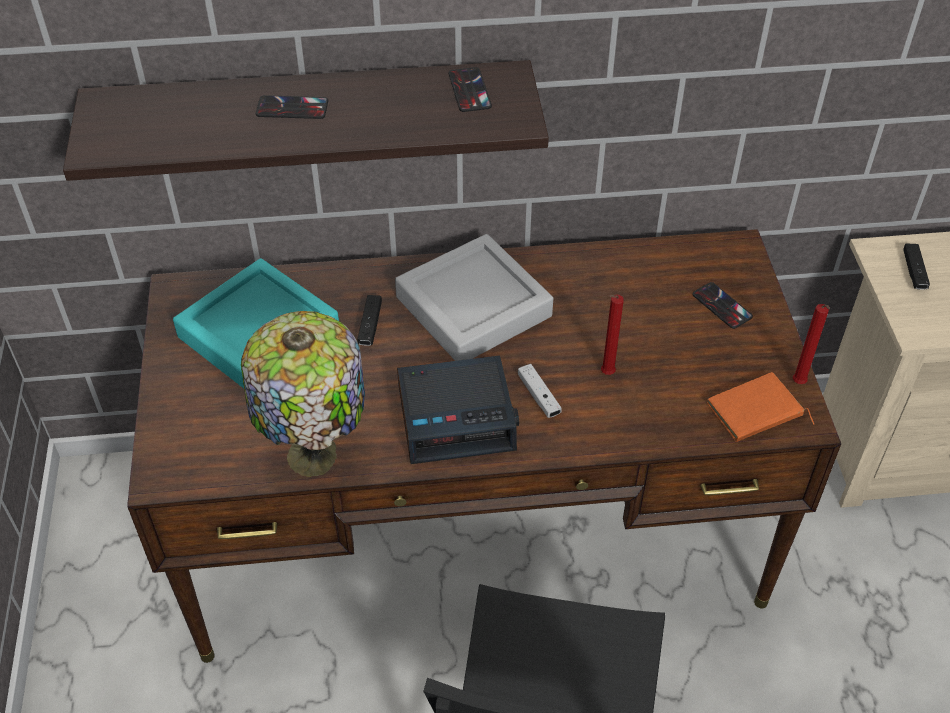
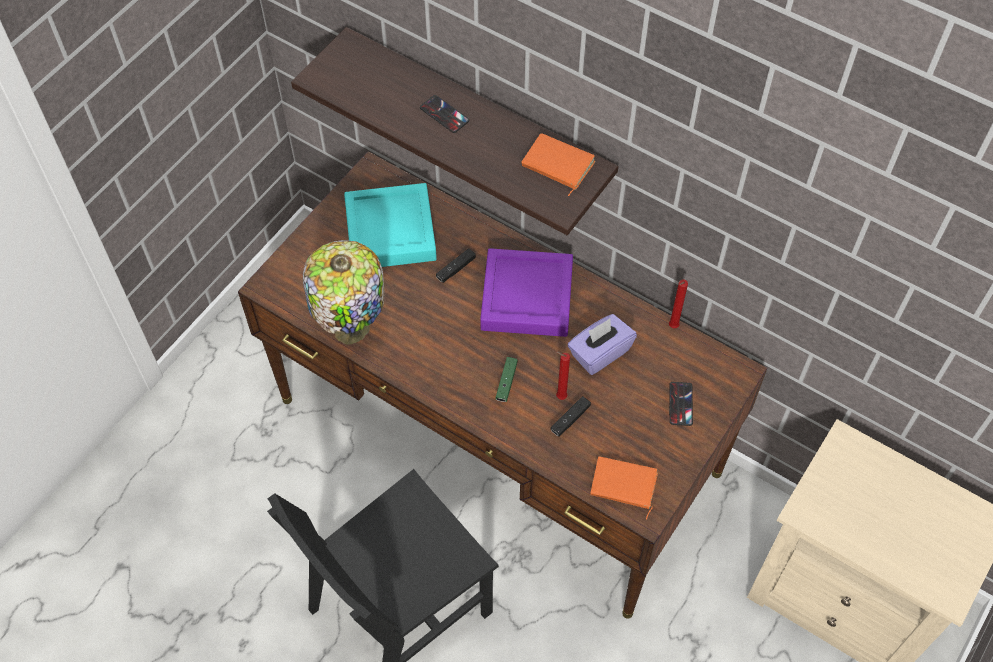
camera: 40 degrees right, 10 degrees up
grey tray [395,234,553,361] -> purple tray [480,248,573,337]
alarm clock [397,356,519,464] -> none
phone [448,67,492,112] -> orange book [522,133,596,196]
white game controller [518,364,562,418] -> green game controller [495,357,518,402]
red candle [793,304,830,384] -> red candle moved to [669,279,688,328]
black game controller [903,244,930,290] -> black game controller moved to [550,396,591,437]
none -> purple tissue box [567,314,637,375]

